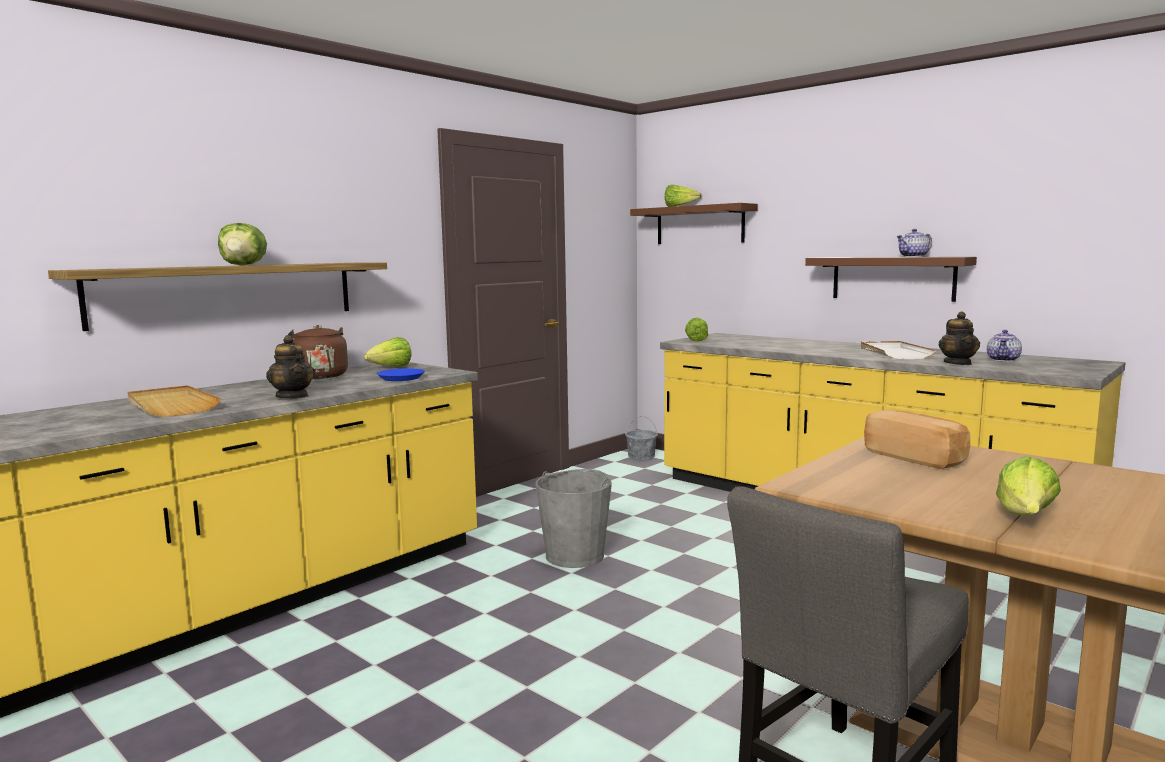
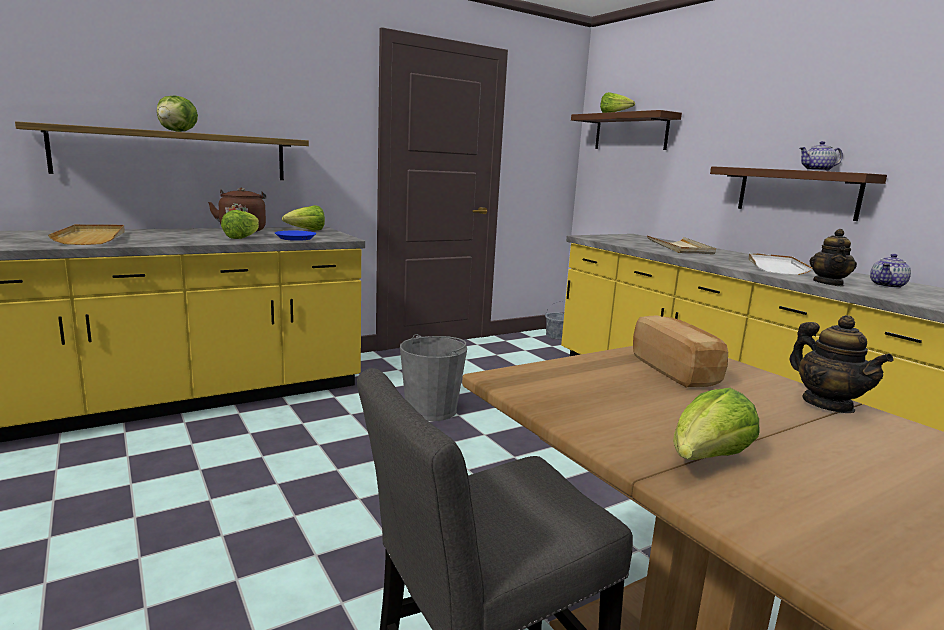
camera: 15 degrees right, 5 degrees up
teapot [266,335,315,399] -> teapot moved to [790,315,894,413]
lettuce [685,317,708,342] -> lettuce moved to [221,210,259,239]
none -> beige tray [647,236,716,254]

